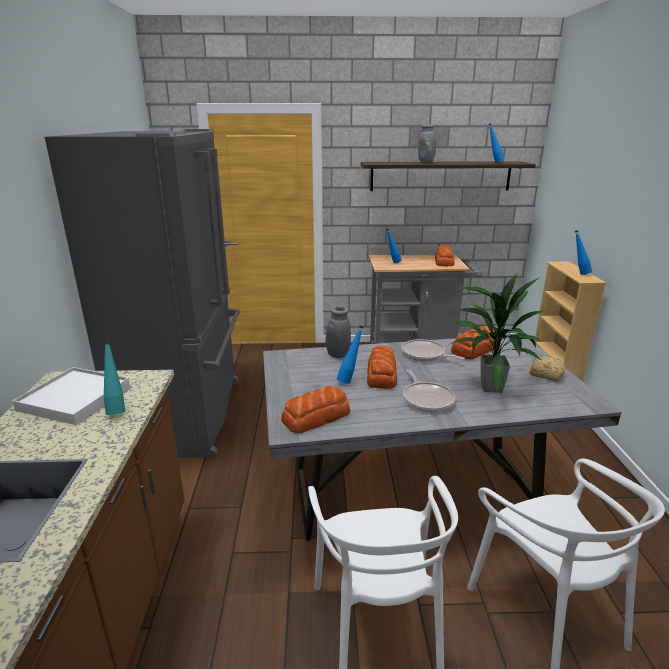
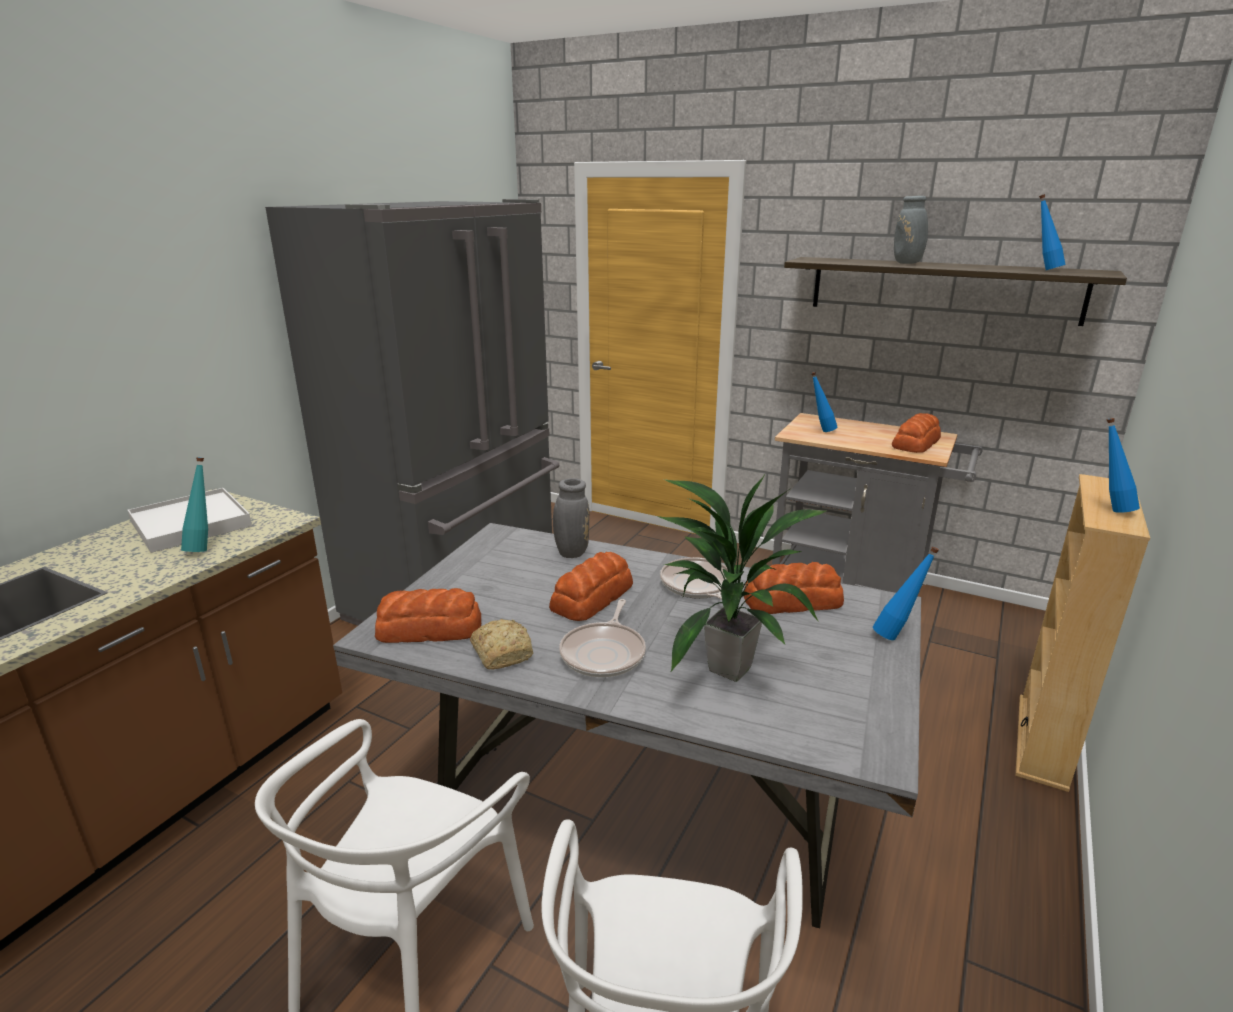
camera: 30 degrees right, 0 degrees up
blue bottle [337,325,364,384] -> blue bottle moved to [873,546,939,640]
bread [530,356,566,382] -> bread moved to [470,619,533,669]

